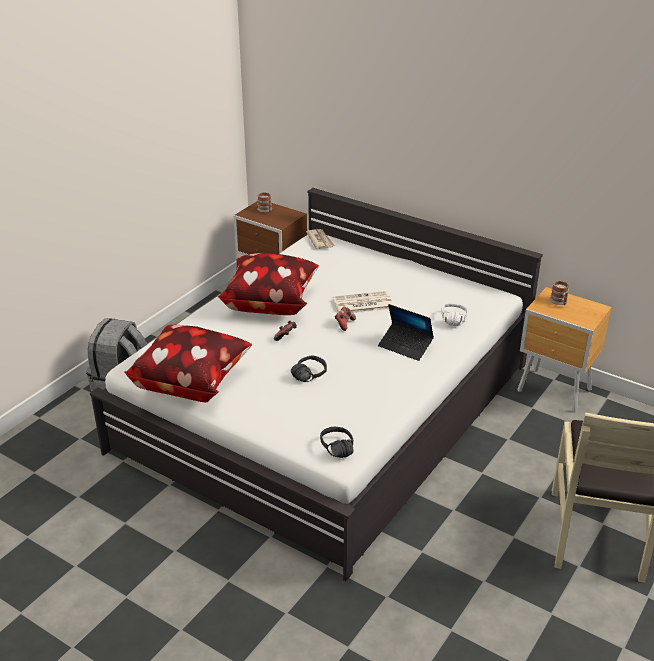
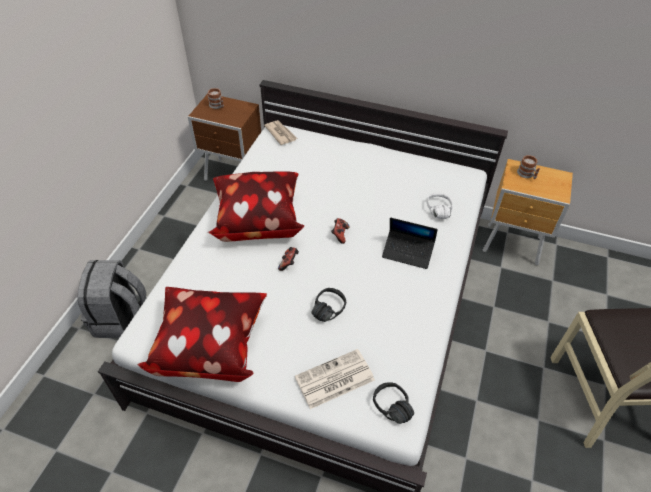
camera: 15 degrees left, 15 degrees up
newspaper [333,291,394,313] -> newspaper moved to [295,349,375,409]

